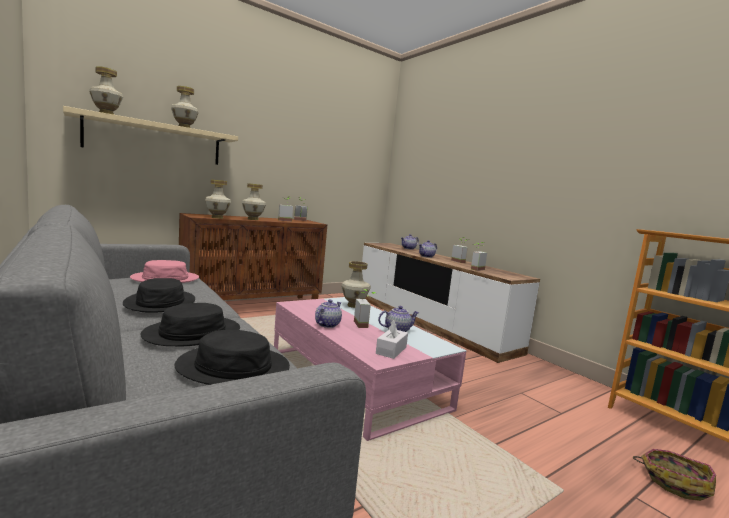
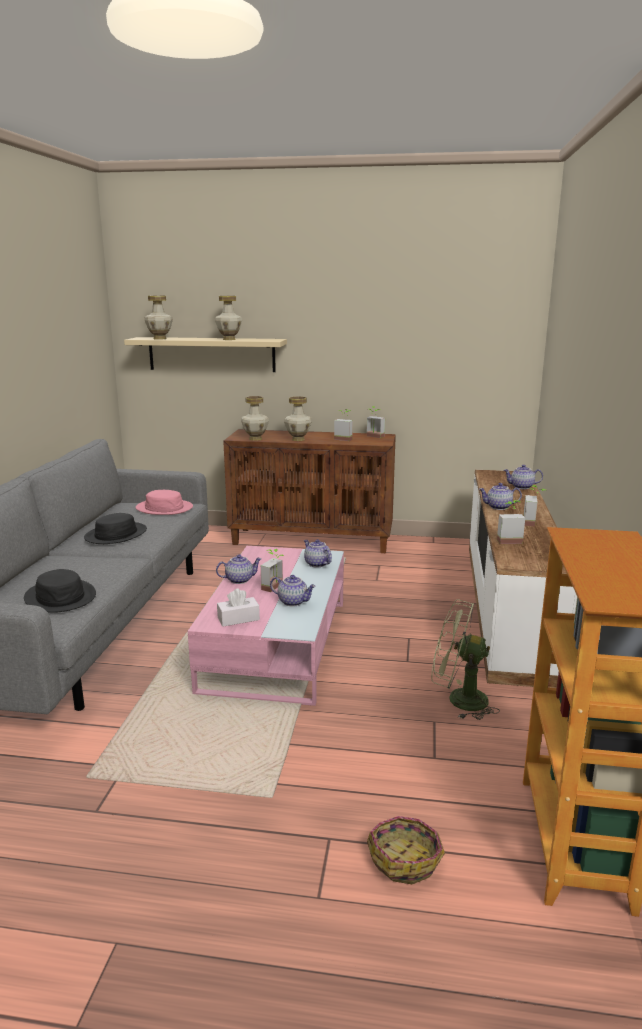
camera: 45 degrees right, 10 degrees up
black hat [140,303,240,346] -> none
vase [341,261,370,308] -> teapot [304,539,332,567]
none -> green fan [432,599,500,720]

